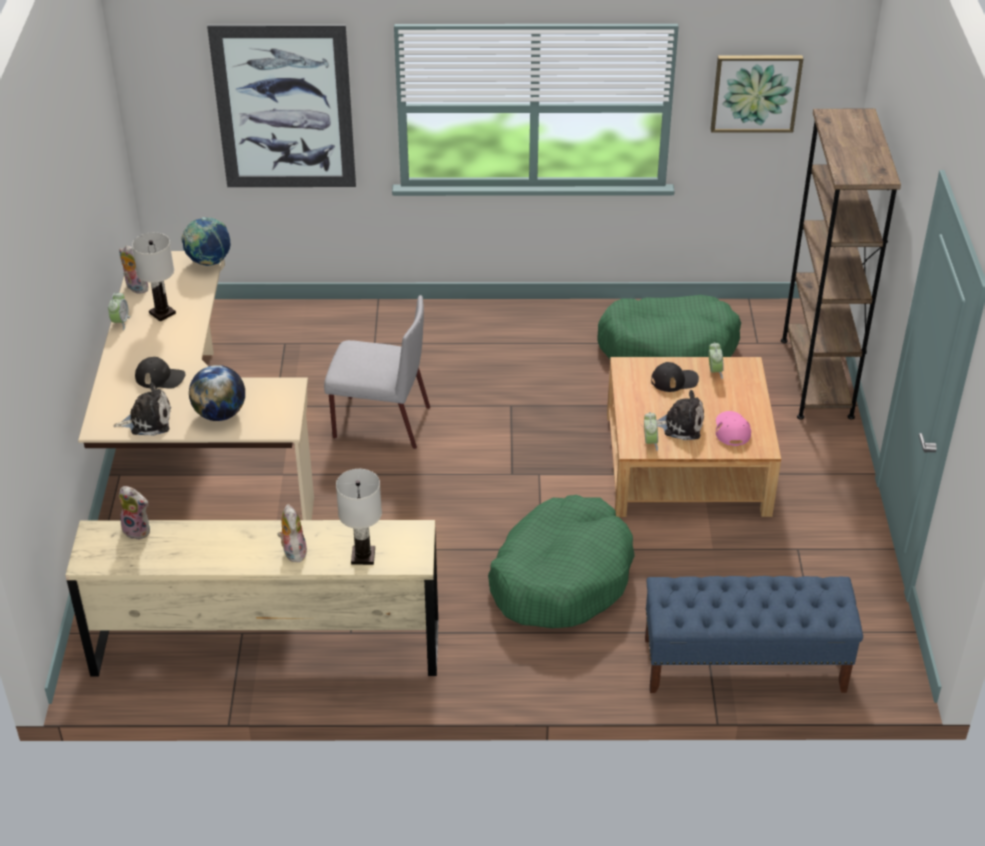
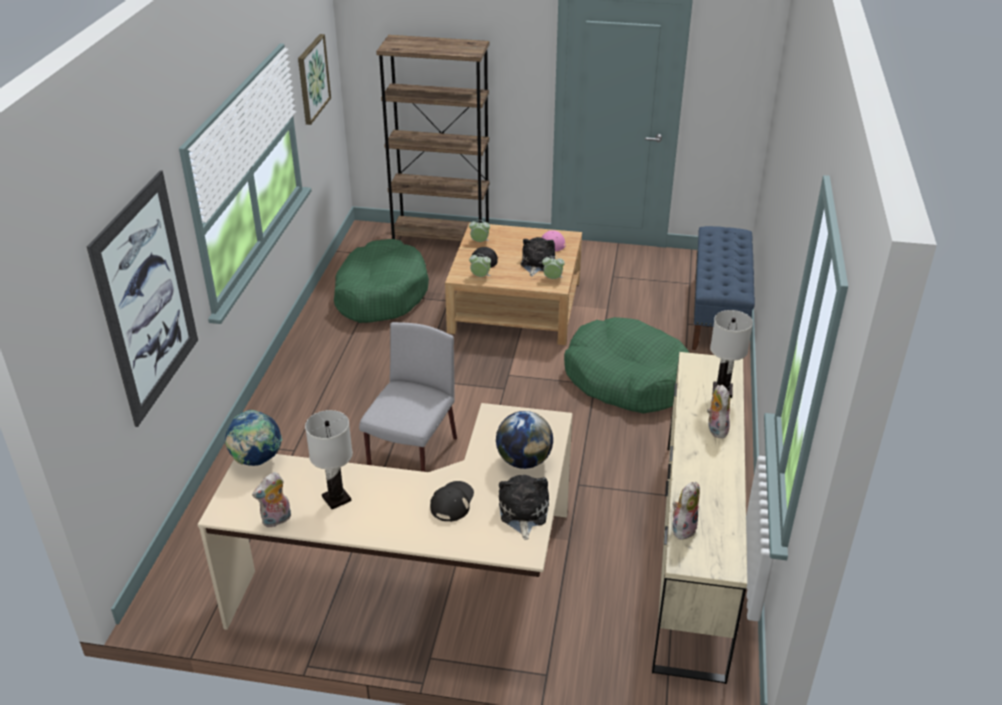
camera: 80 degrees left, 5 degrees down
alarm clock [108,292,130,330] -> alarm clock moved to [469,254,491,277]
plush toy [277,504,307,562] -> plush toy turned 90 degrees clockwise [707,385,730,438]

